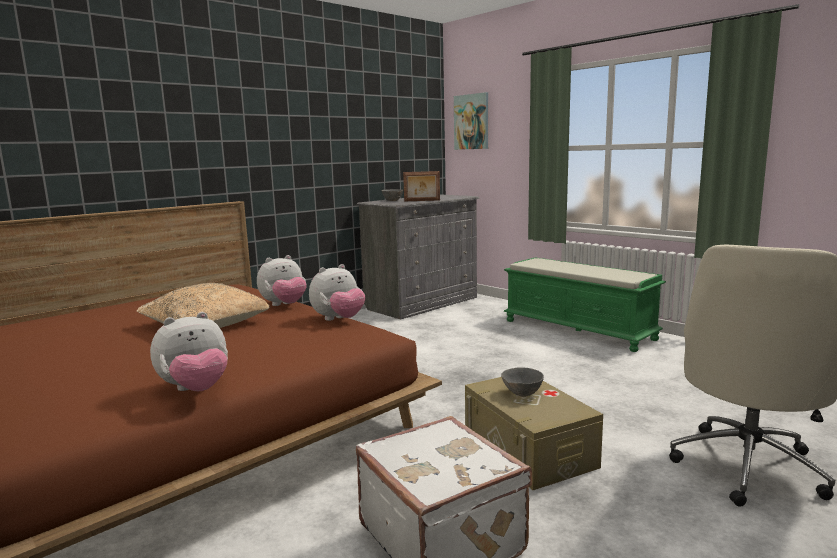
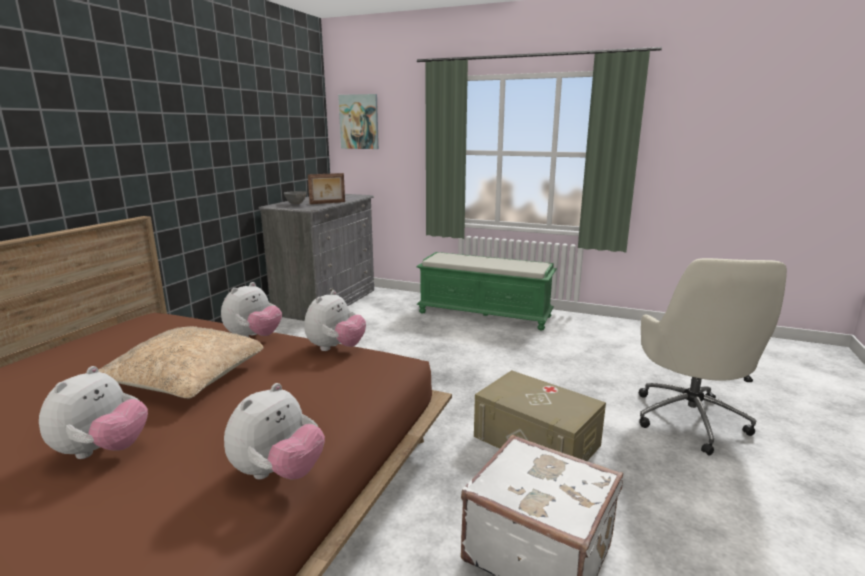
camera: 25 degrees left, 5 degrees up
grey bowl [501,367,544,397] -> none
none -> plush toy [39,366,148,459]

